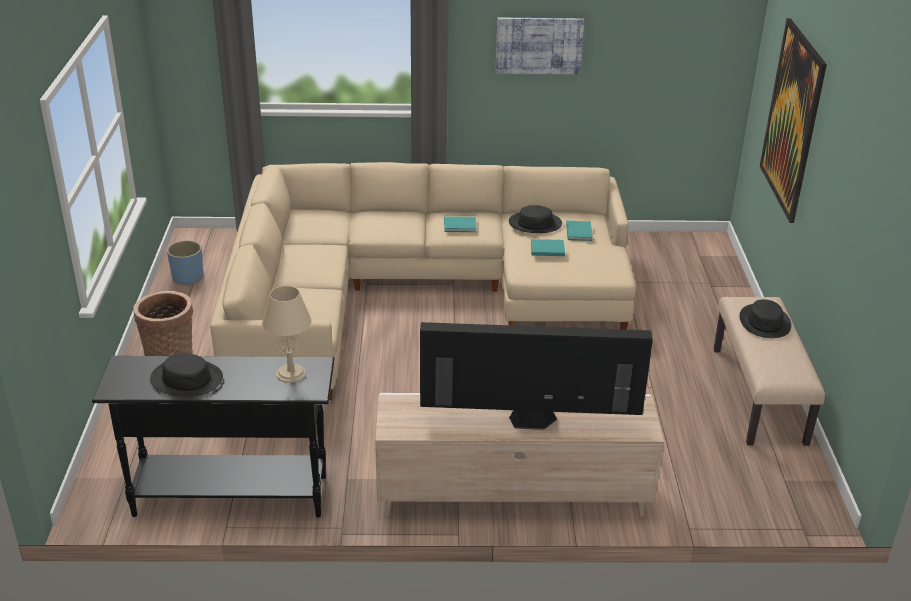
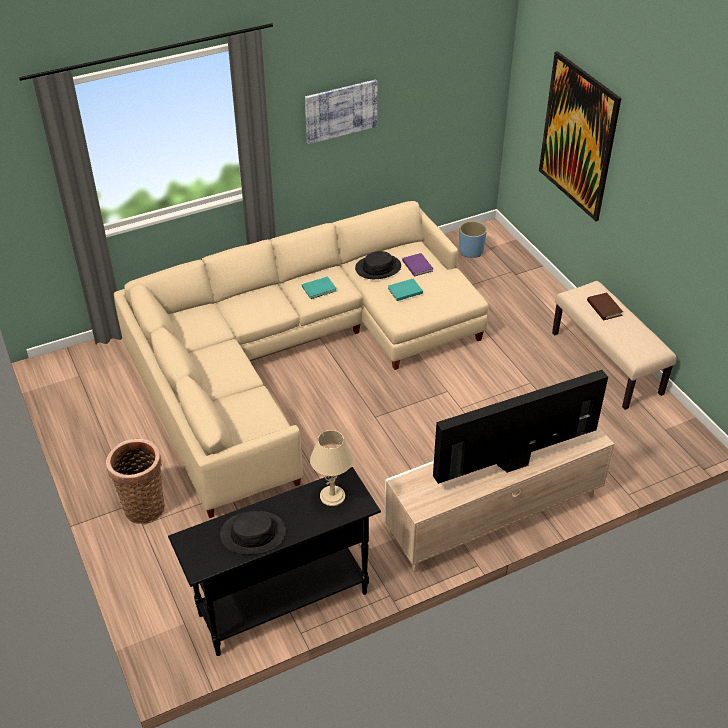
camera: 25 degrees left, 10 degrees up
blue planter [167,240,203,286] -> blue planter moved to [459,221,487,258]
turquoise book [566,221,593,241] -> purple book [402,253,433,277]
black hat [739,300,791,338] -> brown book [587,292,623,320]

